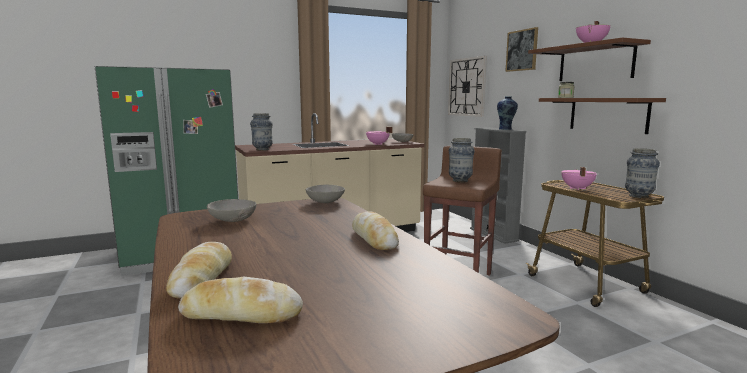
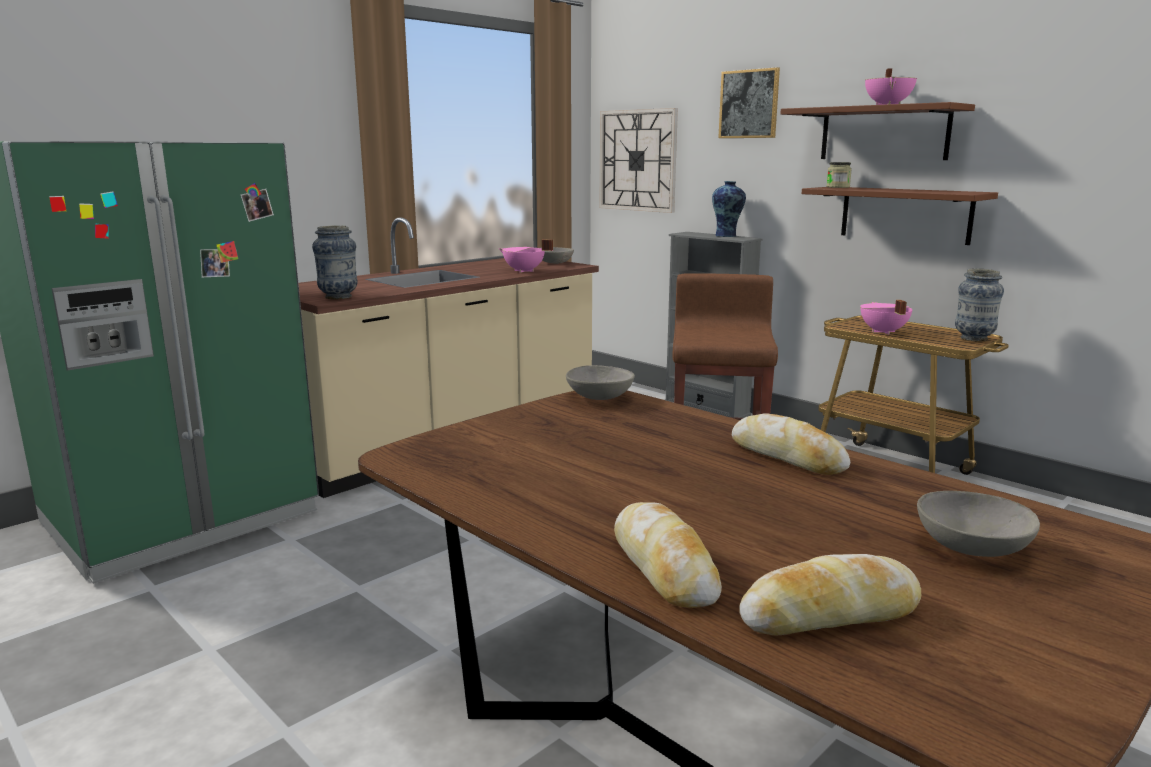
camera: 20 degrees left, 5 degrees up
grey bowl [207,199,257,222] -> grey bowl moved to [917,491,1040,557]
vase [449,138,475,183] -> none

